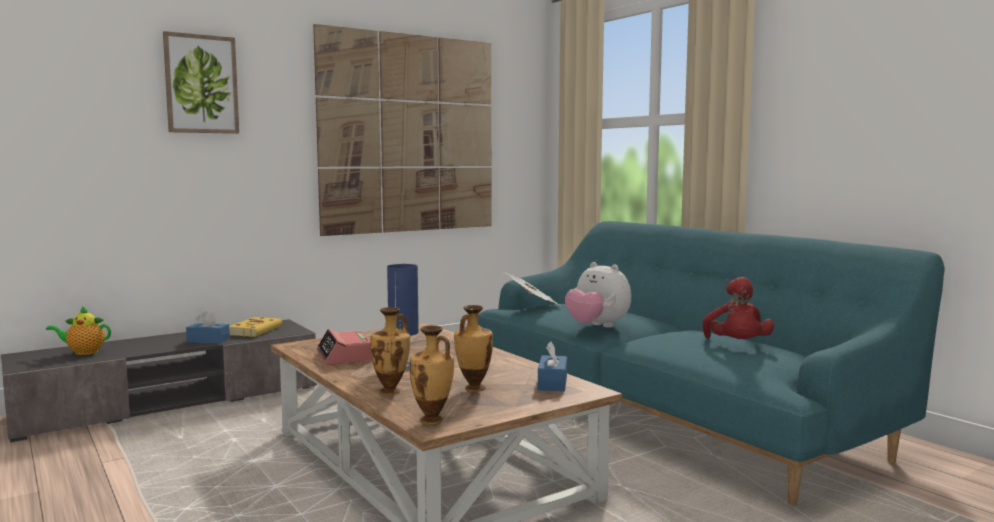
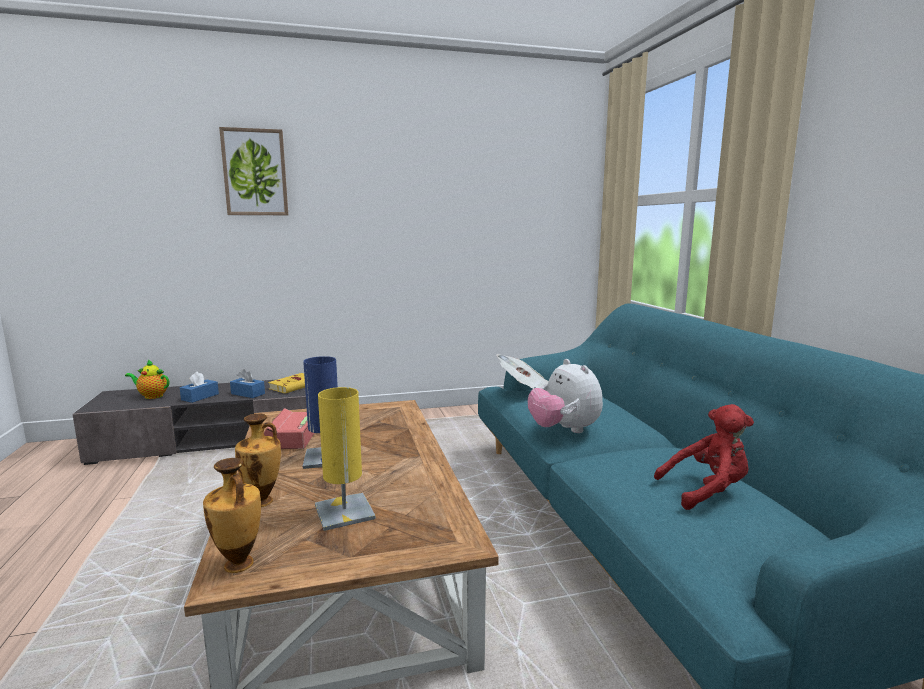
camera: 20 degrees right, 5 degrees up
picture [313,24,491,236] -> none
vase [454,305,493,392] -> yellow table lamp [315,387,376,531]
blue tissue box [538,341,567,391] -> blue tissue box moved to [180,371,219,403]
red plush toy [702,277,774,339] -> red plush toy turned 120 degrees counterclockwise [654,404,754,510]

